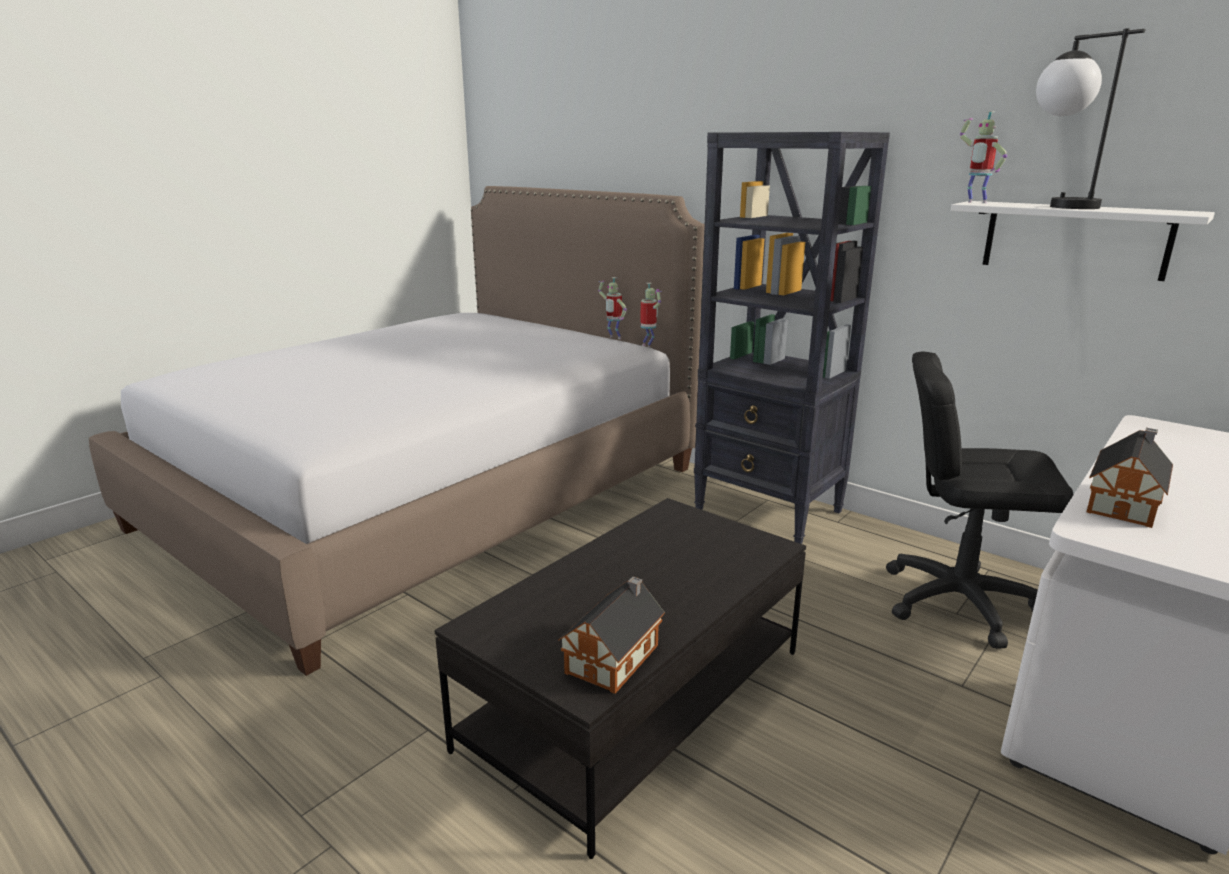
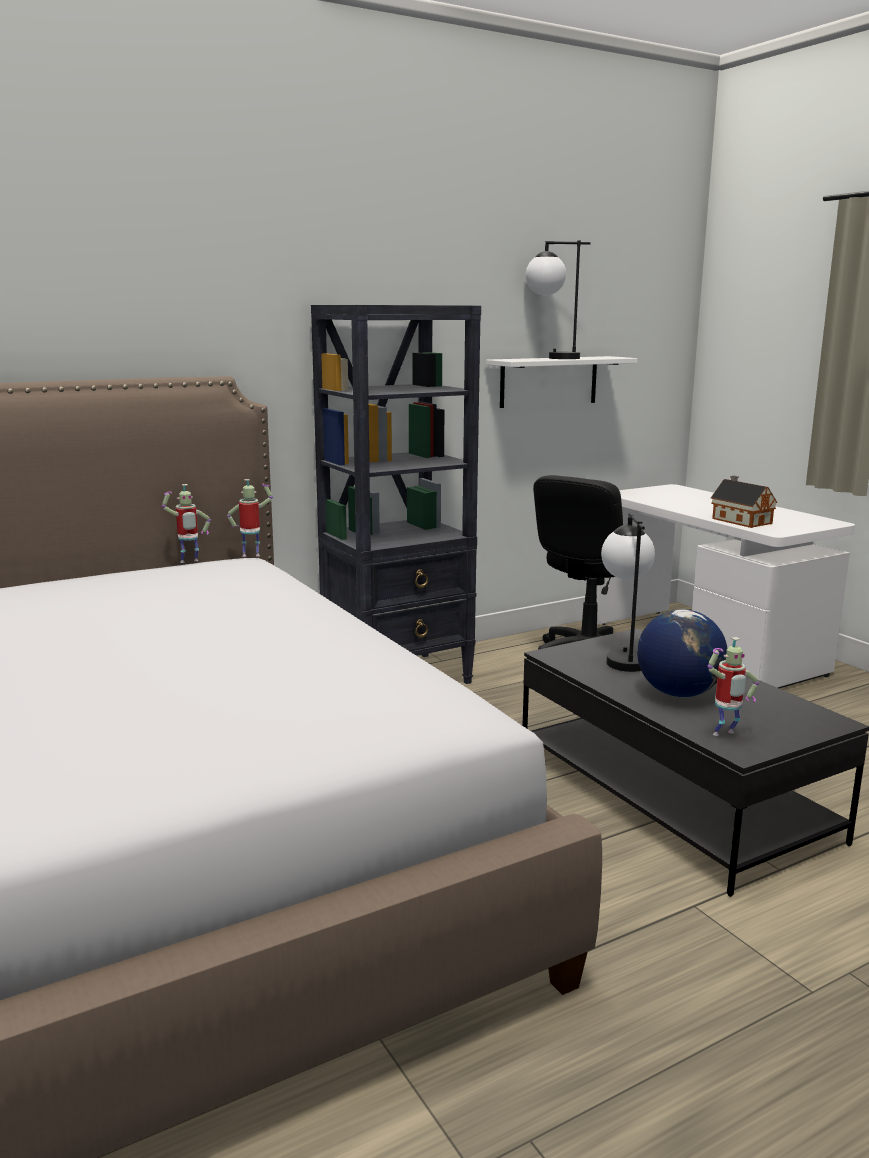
camera: 70 degrees left, 5 degrees down
toy house [558,577,665,694] -> none
toy robot [960,111,1007,203] -> toy robot moved to [707,637,759,736]
none -> table lamp [601,513,655,672]
none -> globe [637,609,727,697]

